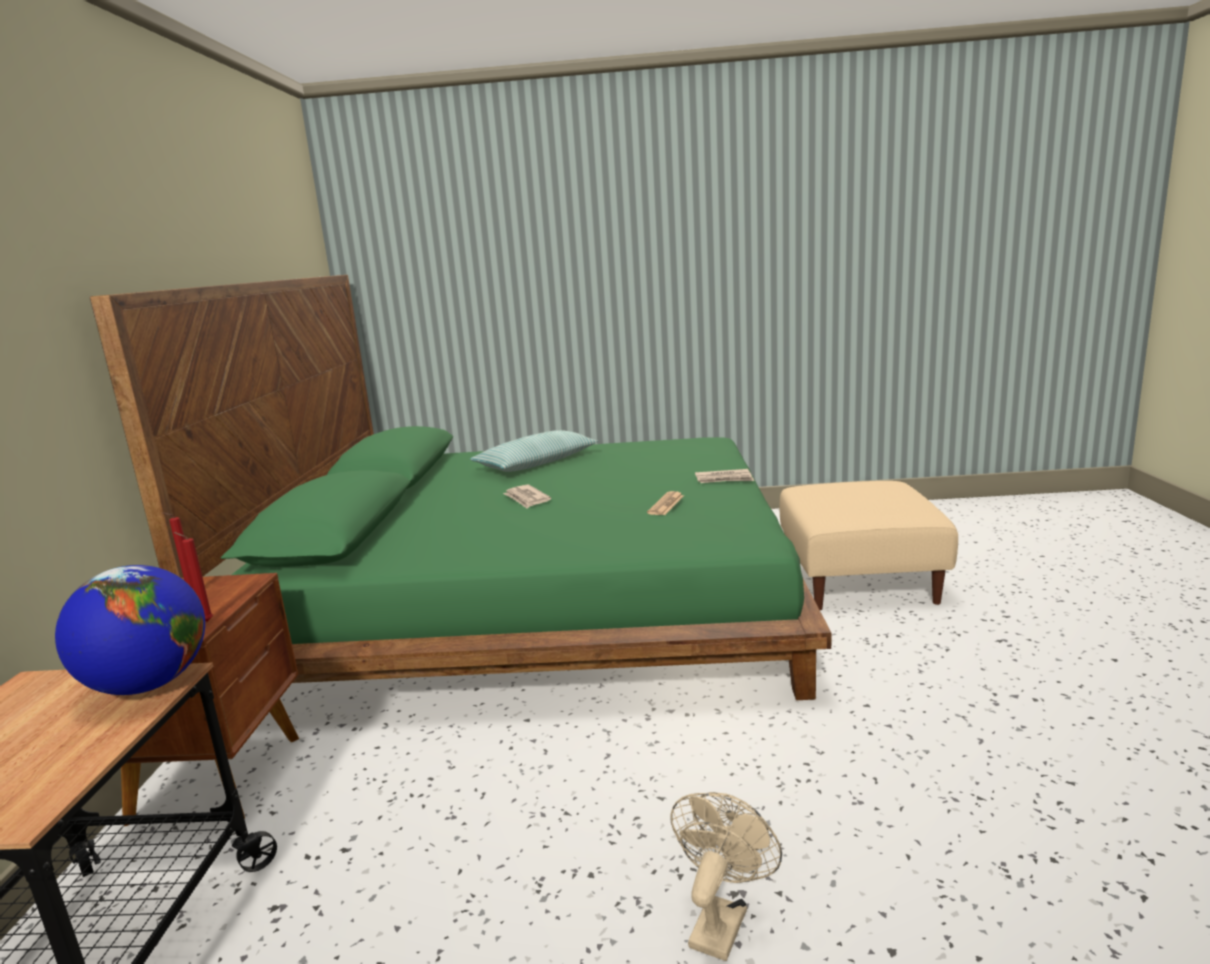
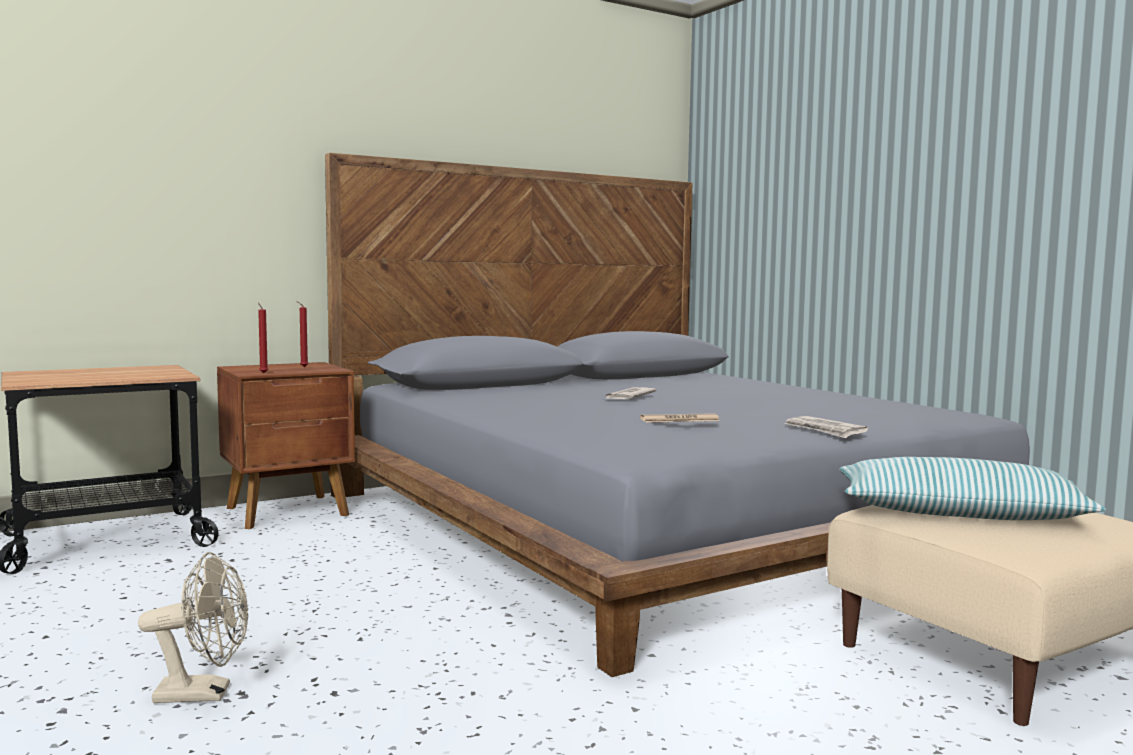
camera: 55 degrees right, 10 degrees down
globe [55,565,205,695] -> none
green bed [90,275,832,700] -> grey bed [325,153,1030,677]
pillow [470,430,598,472] -> pillow moved to [839,457,1106,520]

